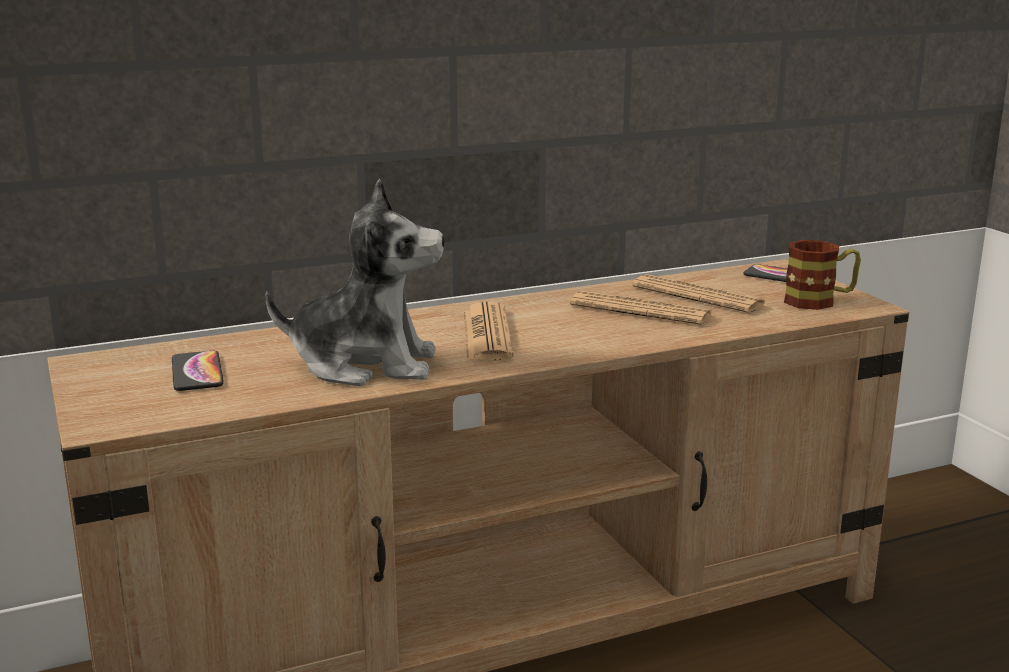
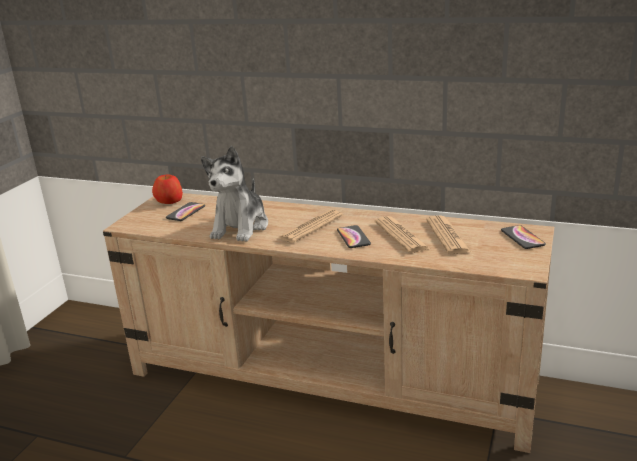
camera: 45 degrees right, 5 degrees up
plush toy [265,179,444,386] -> plush toy turned 60 degrees clockwise [201,146,268,242]
mug [784,240,861,310] -> none
none -> apple [152,174,183,204]
none -> phone [337,225,371,248]

